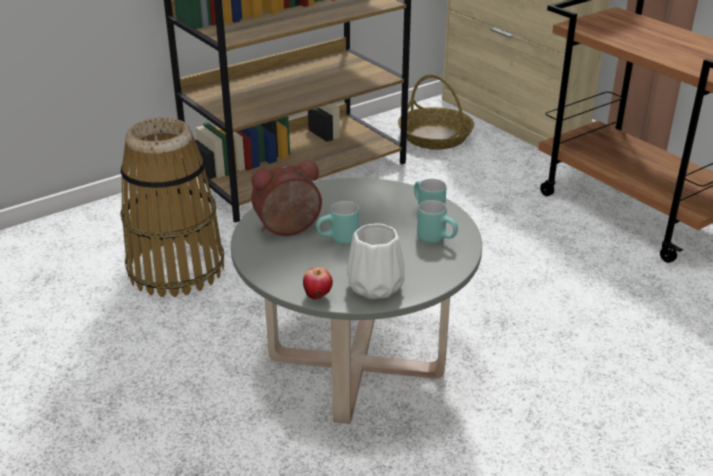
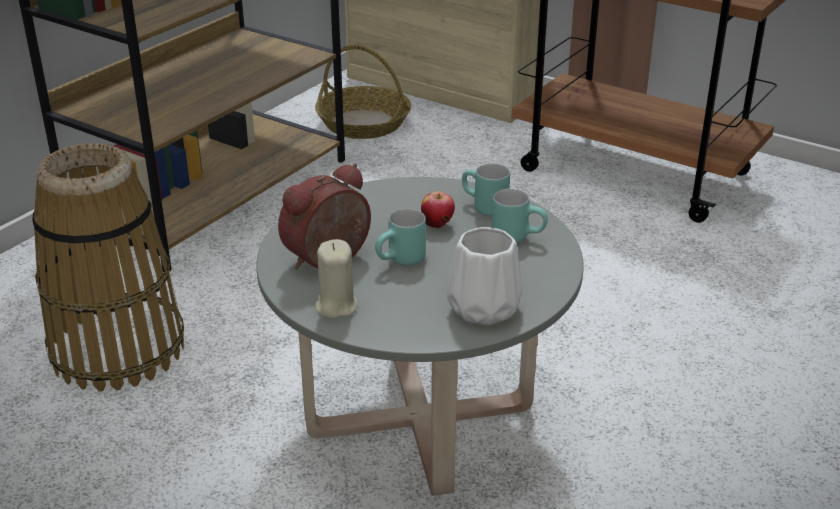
camera: 20 degrees left, 0 degrees up
apple [303,267,333,300] -> apple moved to [421,191,455,228]
none -> beige candle [315,239,358,319]

